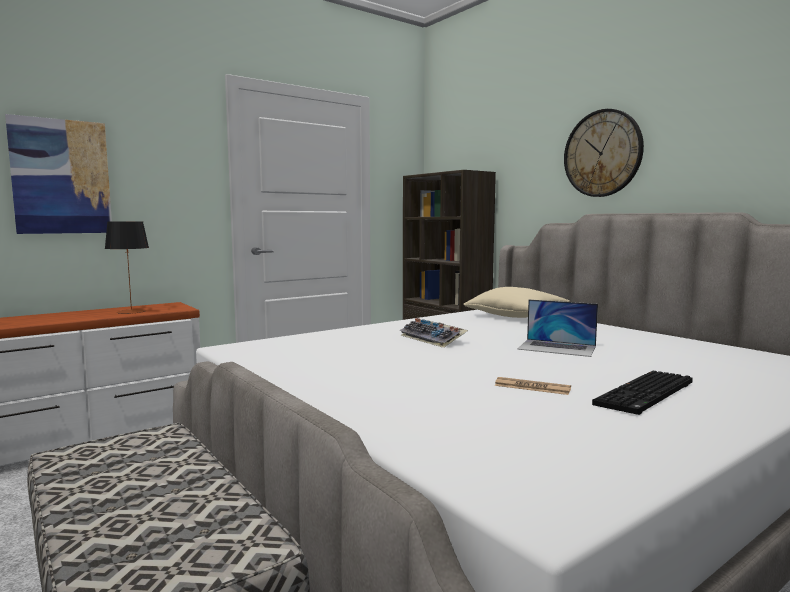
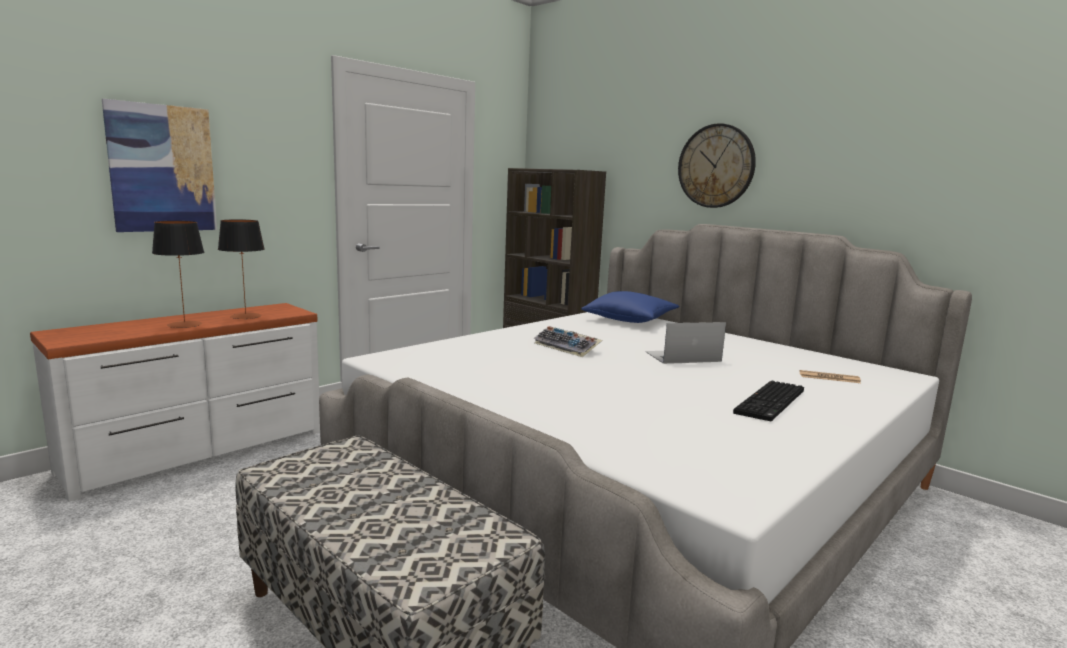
camera: 10 degrees left, 5 degrees up
beige pillow [463,287,570,318] -> blue pillow [581,291,679,323]
newspaper [494,377,571,395] -> newspaper moved to [800,370,861,383]
laptop [517,299,598,357] -> laptop turned 150 degrees clockwise [645,322,726,364]
none -> table lamp [152,221,204,328]

